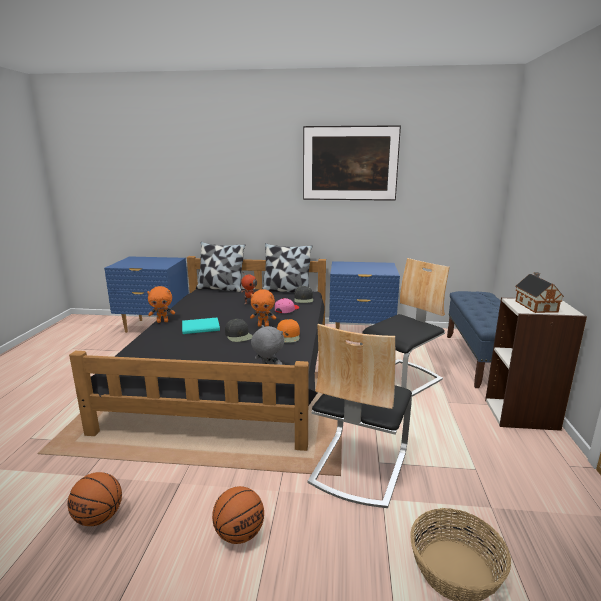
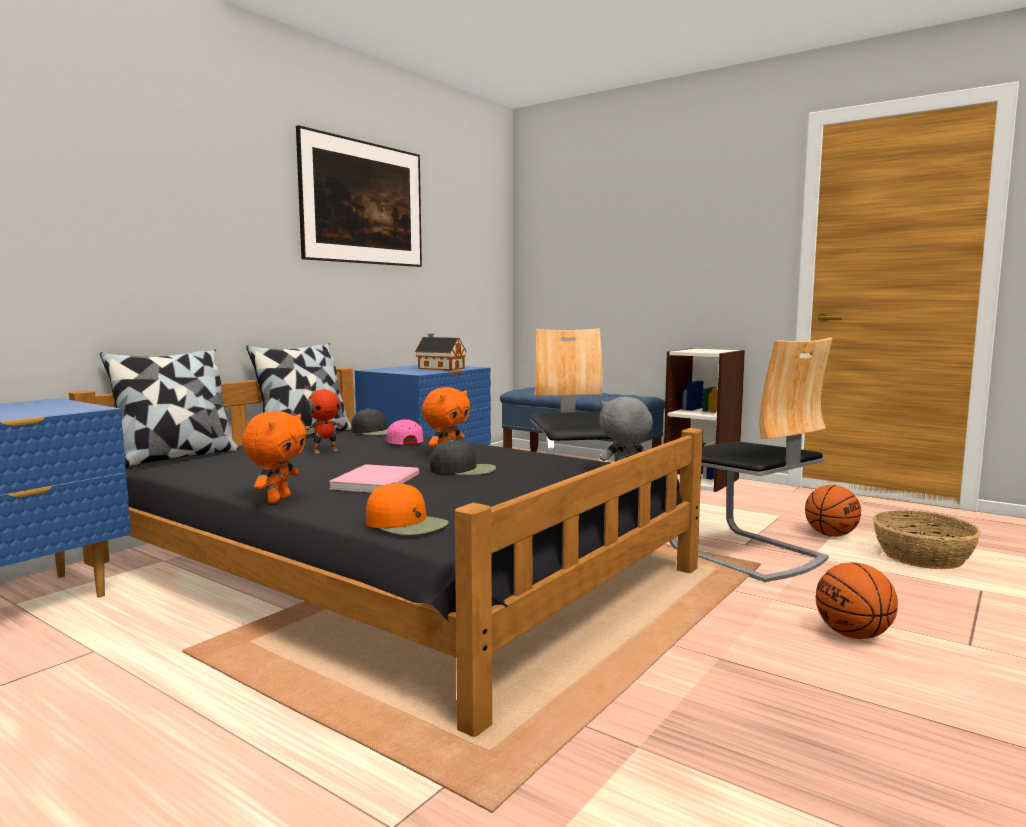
camera: 60 degrees left, 10 degrees down
basketball [68,472,122,526] -> basketball moved to [805,485,861,537]
turquoise book [182,317,220,334] -> pink book [329,464,419,493]
orange cap [277,319,300,343] -> orange cap moved to [366,483,449,535]
toy house [515,272,564,313] -> toy house moved to [415,334,466,371]

